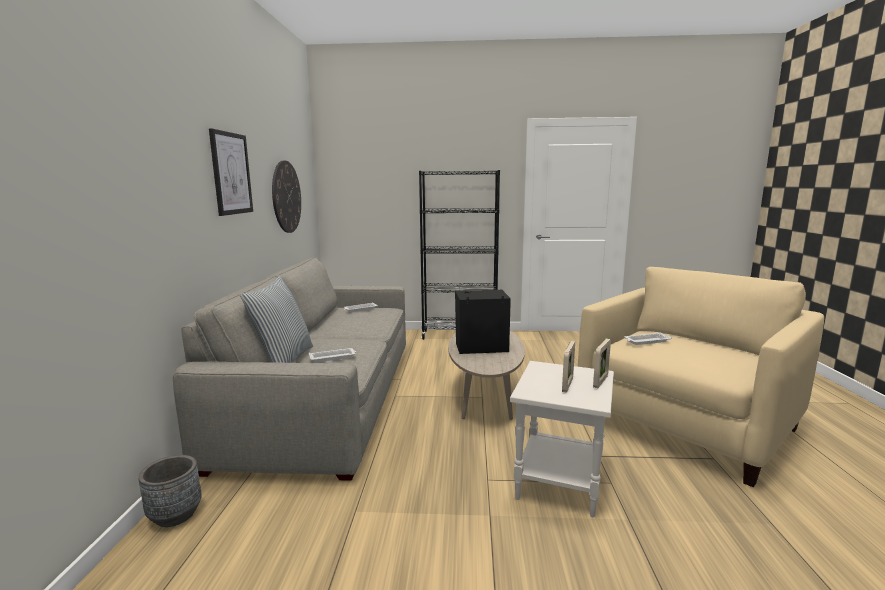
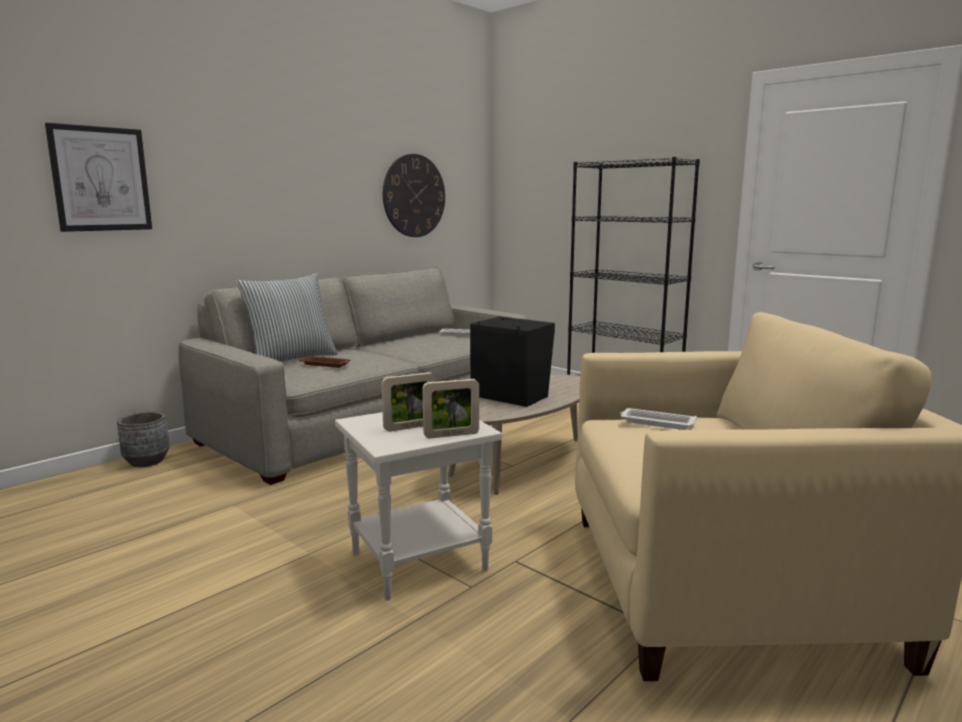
camera: 40 degrees right, 0 degrees up
picture [209,128,253,216] -> picture moved to [45,123,152,232]
white tray [309,348,356,362] -> brown tray [300,356,351,368]

